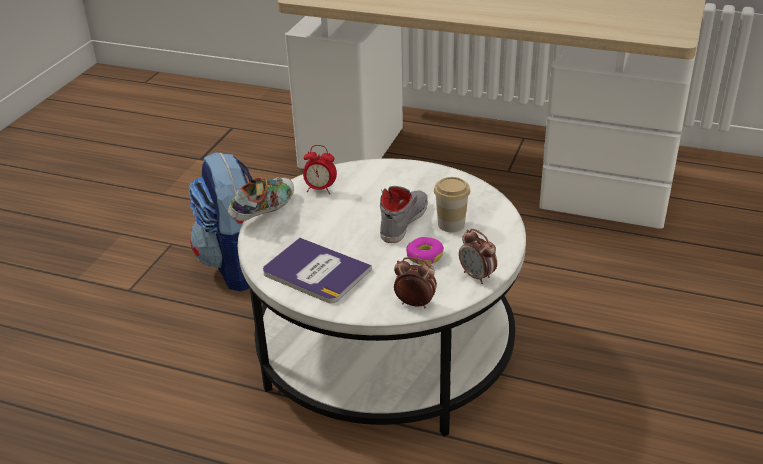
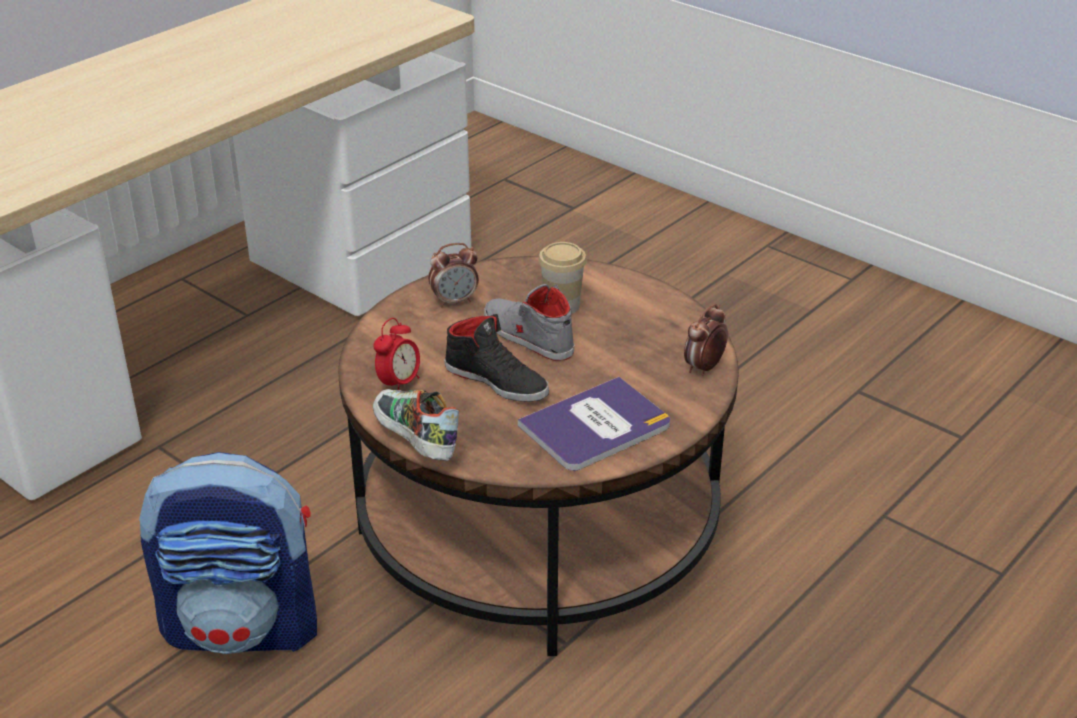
camera: 70 degrees left, 0 degrees up
white coffee table [237,158,526,436] -> brown coffee table [338,256,739,656]
donut [406,237,444,265] -> none
alarm clock [459,229,497,284] -> alarm clock moved to [428,243,479,307]
none -> black shoe [444,314,549,402]

